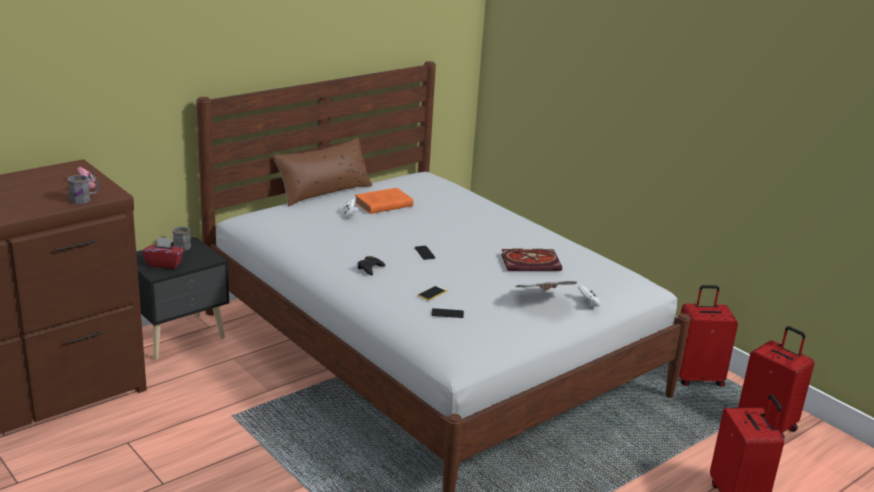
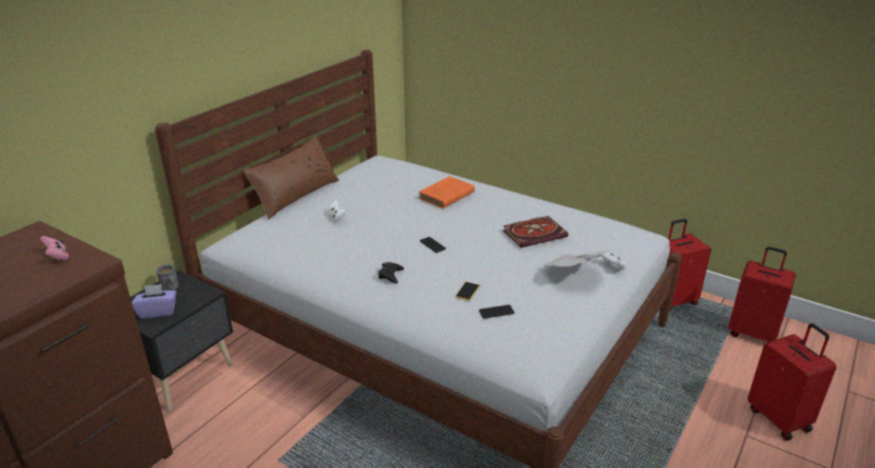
camera: 15 degrees left, 5 degrees up
grey mug [68,175,98,204] -> none
red tissue box [142,237,184,269] -> purple tissue box [132,284,177,319]
orange book [355,188,413,214] -> orange book moved to [419,176,475,209]

